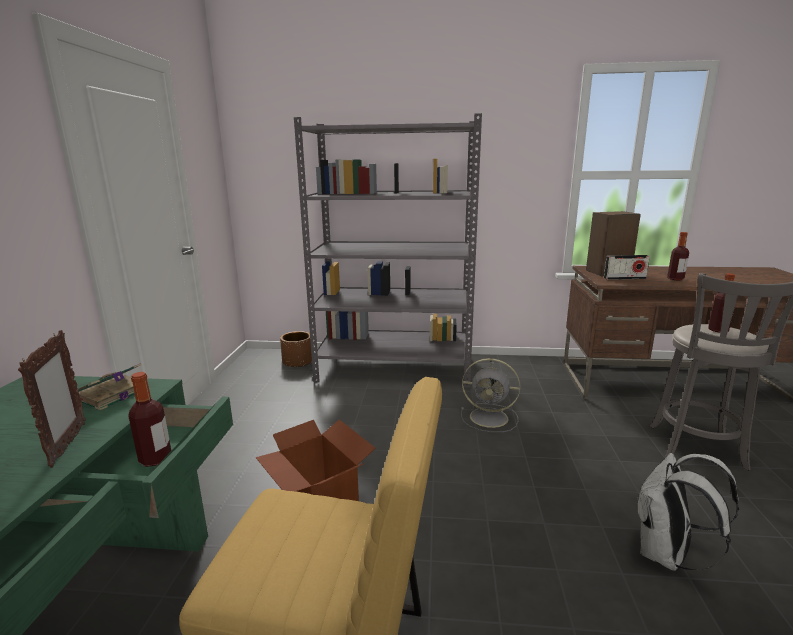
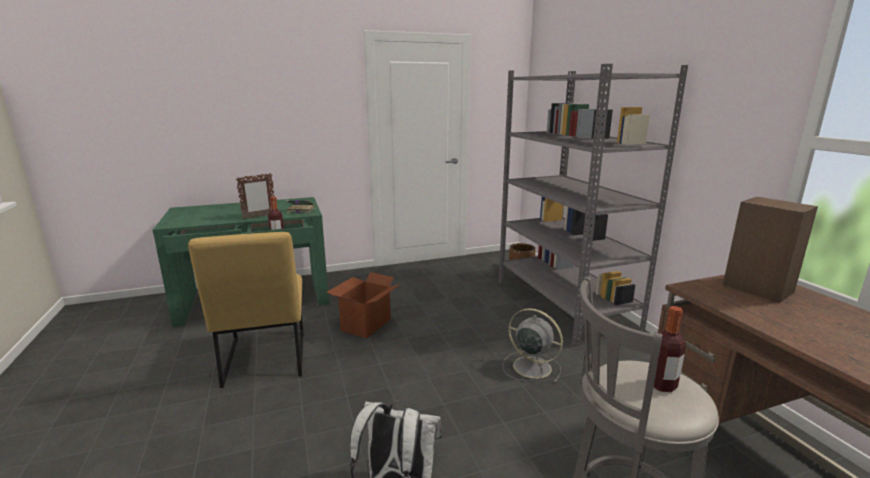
camera: 65 degrees right, 0 degrees up
grey fan [461,358,520,433] -> grey fan turned 135 degrees clockwise [502,308,563,383]
radio [604,255,650,280] -> none
bottle [667,232,689,280] -> none

